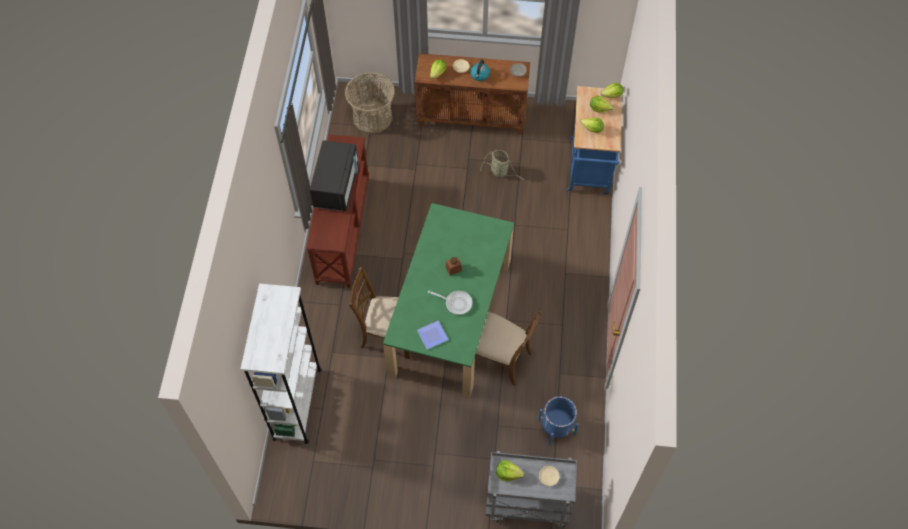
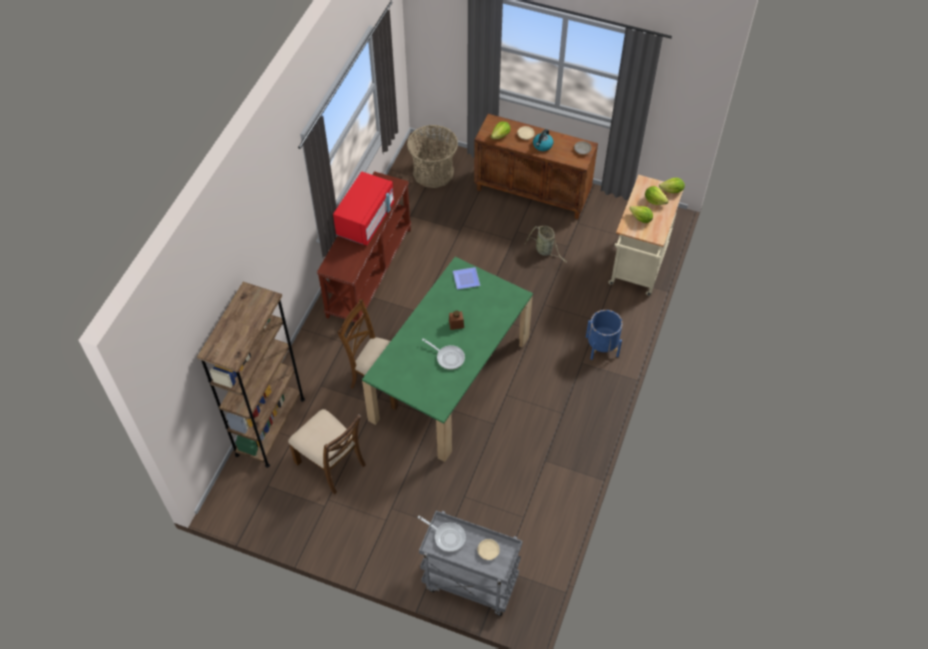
camera: 15 degrees right, 5 degrees down
white bookcase [241,283,322,444] -> brown bookcase [197,282,305,468]
black microwave [310,140,358,211] -> red microwave [333,171,394,245]
plate [417,321,449,349] -> plate moved to [453,267,480,289]
brown chair [476,310,543,386] -> brown chair moved to [288,409,366,495]
lettuce [496,460,524,481] -> frying pan [417,516,466,552]
blue planter [538,396,579,445] -> blue planter moved to [586,310,623,360]
blue cart [567,86,622,195] -> beige cart [608,175,683,296]

